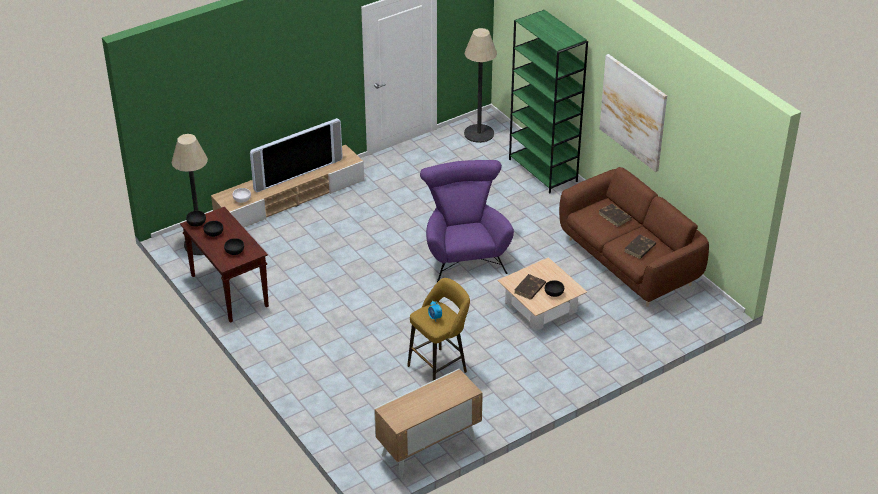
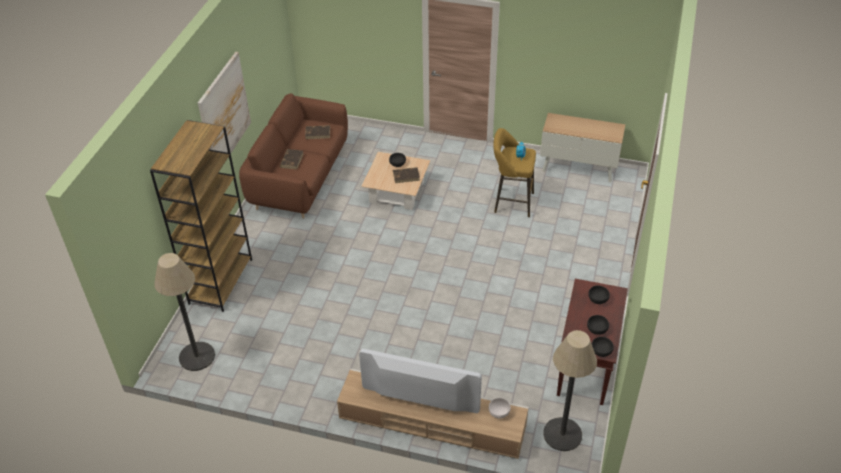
camera: 130 degrees left, 5 degrees up
purple armchair [420,160,514,282] -> none
green bookcase [509,10,588,193] -> brown bookcase [150,120,252,312]

